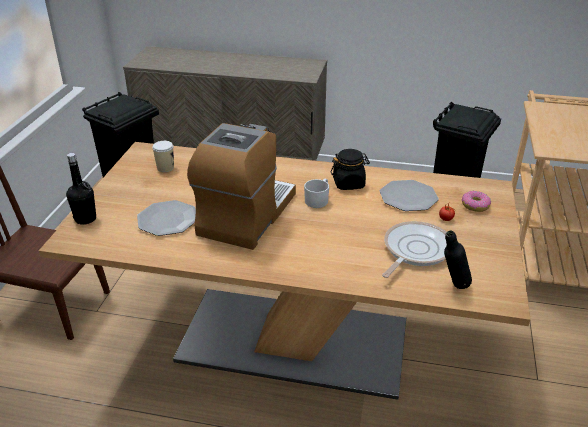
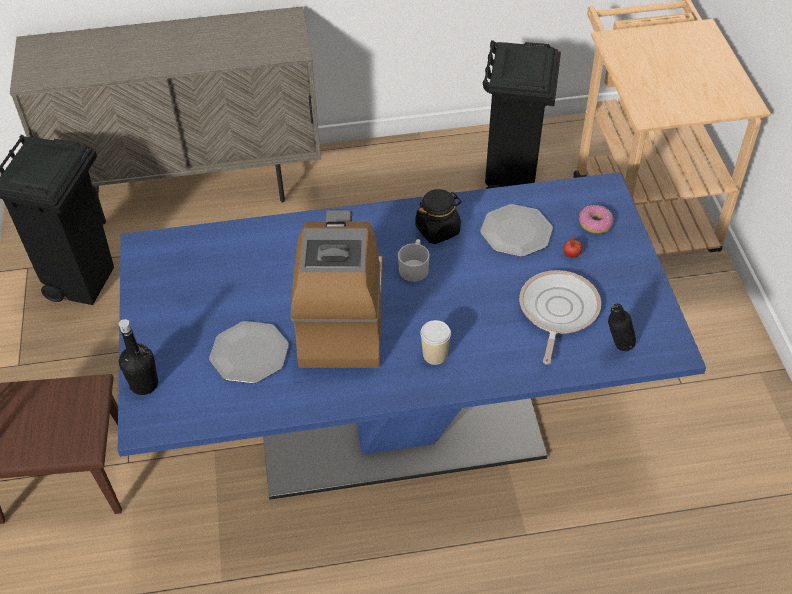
camera: 20 degrees left, 15 degrees up
beige dining table [39,142,531,400] -> blue dining table [118,172,706,500]
cup [152,141,174,172] -> cup moved to [420,320,451,365]

